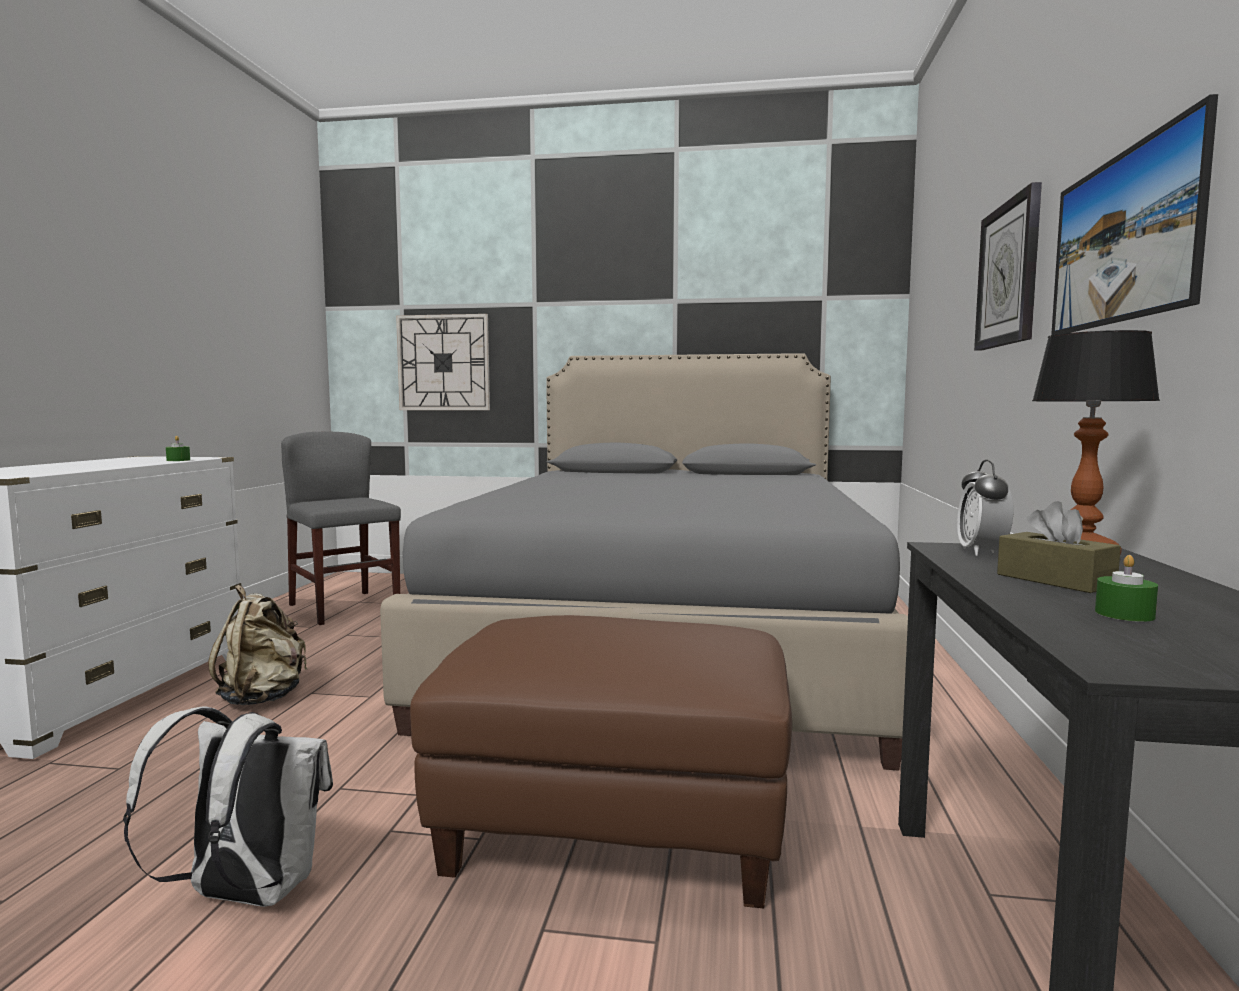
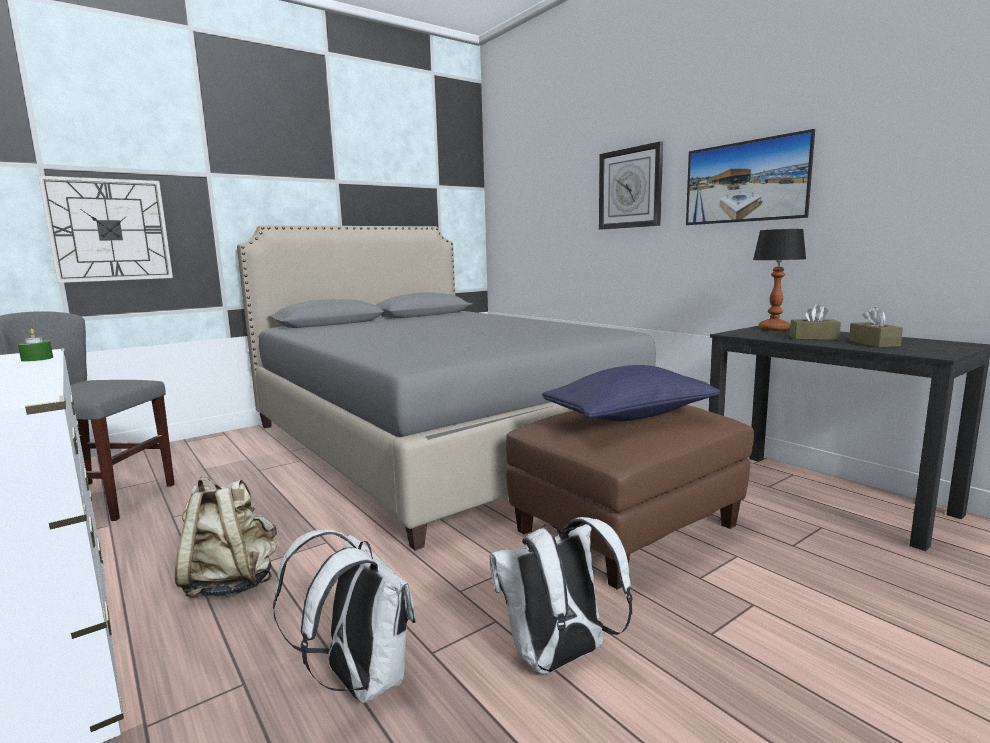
camera: 45 degrees left, 5 degrees up
alarm clock [957,459,1013,556] -> none
green candle [1095,555,1158,622] -> brown tissue box [849,307,903,347]
none -> white backpack [273,529,416,703]
none -> blue pillow [542,365,720,421]

